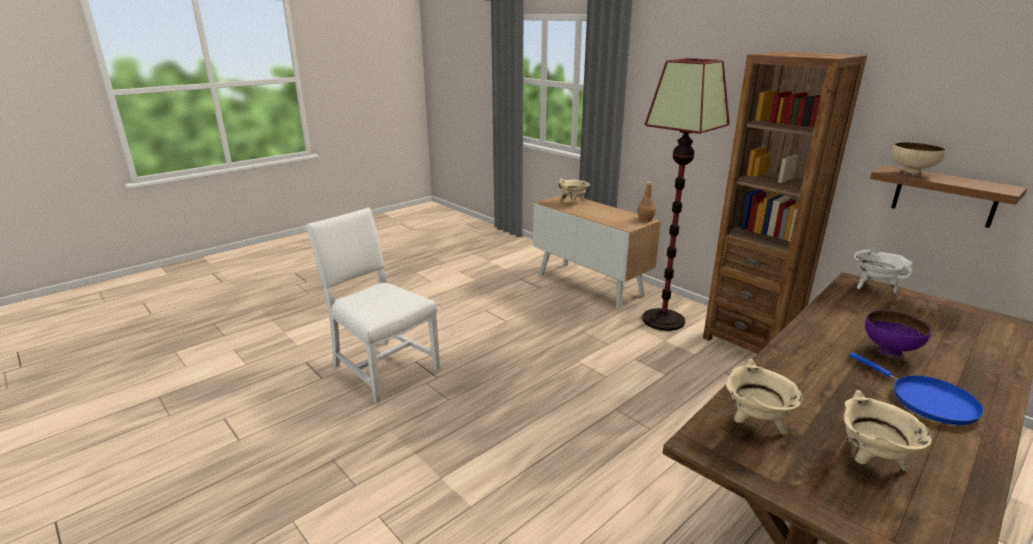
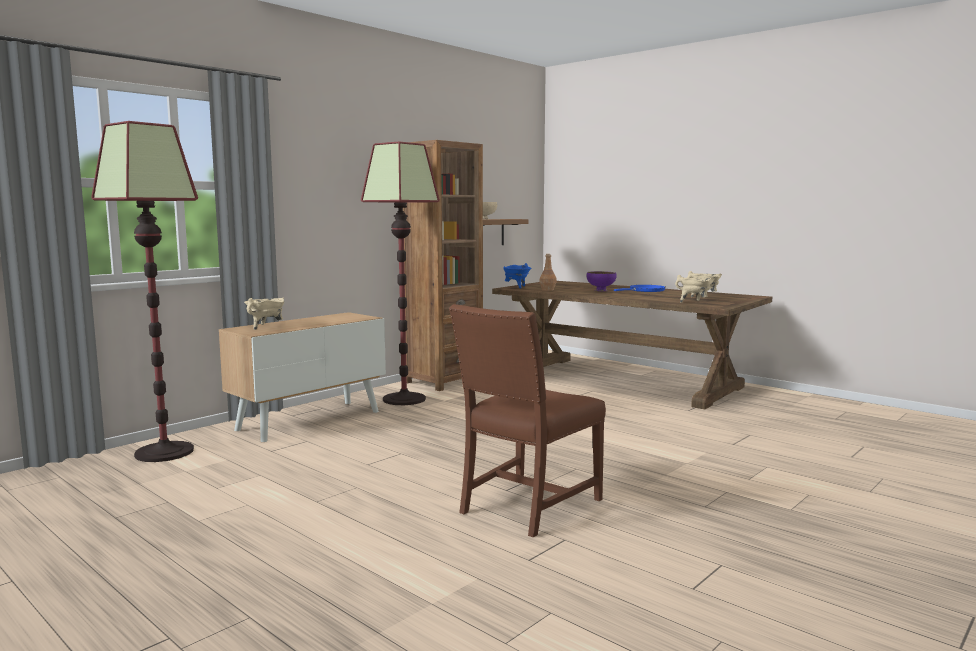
camera: 95 degrees left, 15 degrees down
white chair [306,207,440,404] -> brown chair [449,304,606,538]
brown bottle [637,181,656,222] -> brown bottle moved to [539,254,557,291]
white cooking pot [854,249,913,294] -> blue cooking pot [503,263,532,288]
none -> floor lamp [91,121,198,462]

